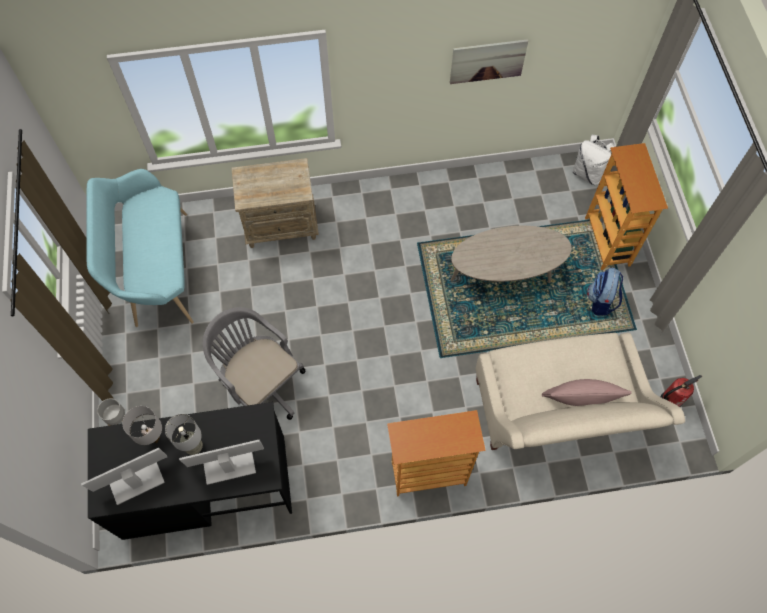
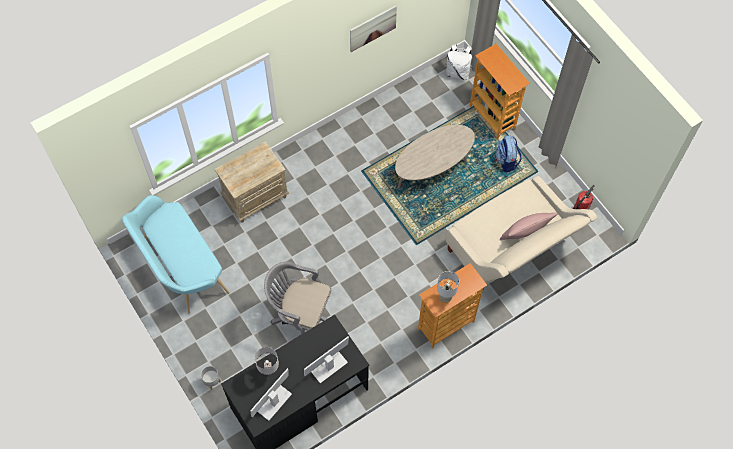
camera: 25 degrees left, 0 degrees up
grey table lamp [165,414,203,455] -> grey table lamp moved to [437,271,459,303]

